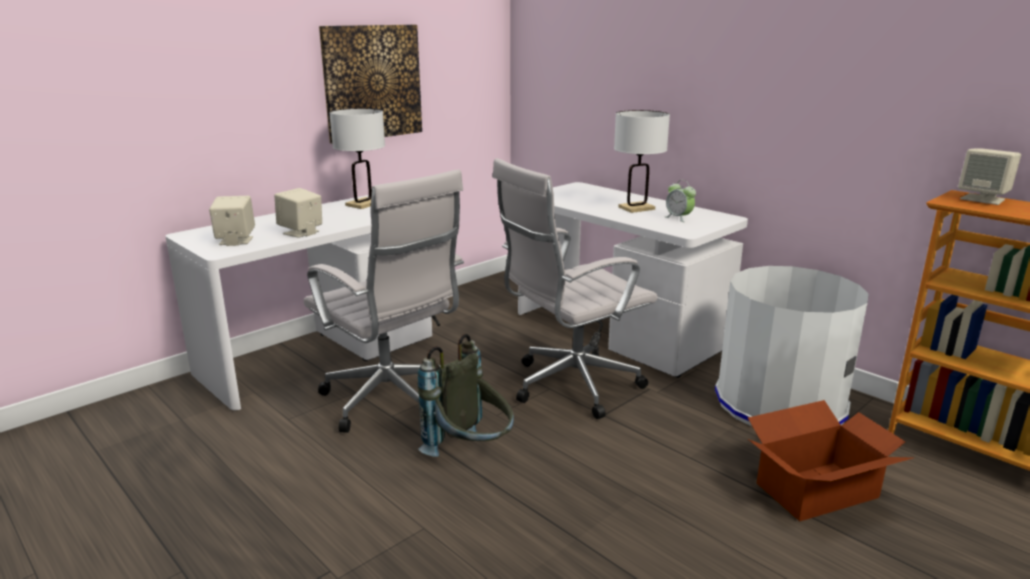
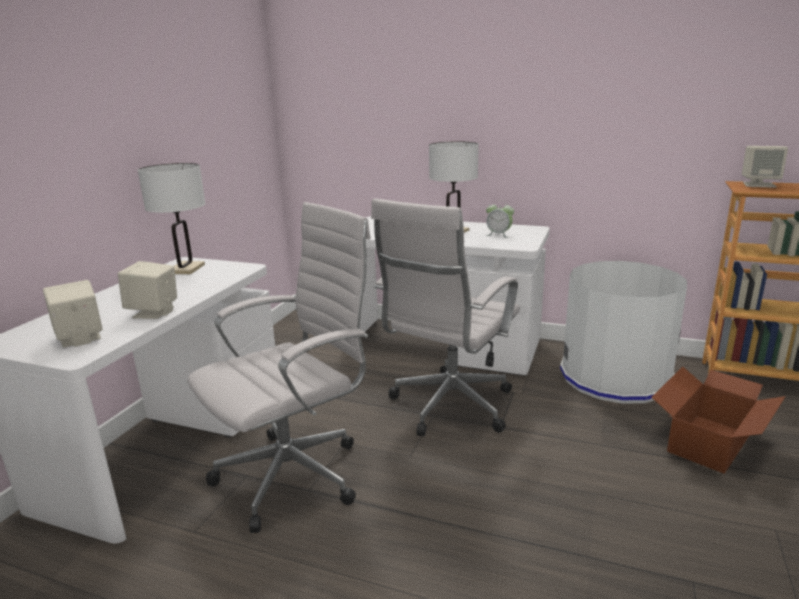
camera: 25 degrees left, 0 degrees up
white office chair [304,169,464,433] -> white office chair turned 60 degrees counterclockwise [187,202,371,533]
picture [319,25,422,144] -> none
grey backpack [418,334,514,457] -> none

